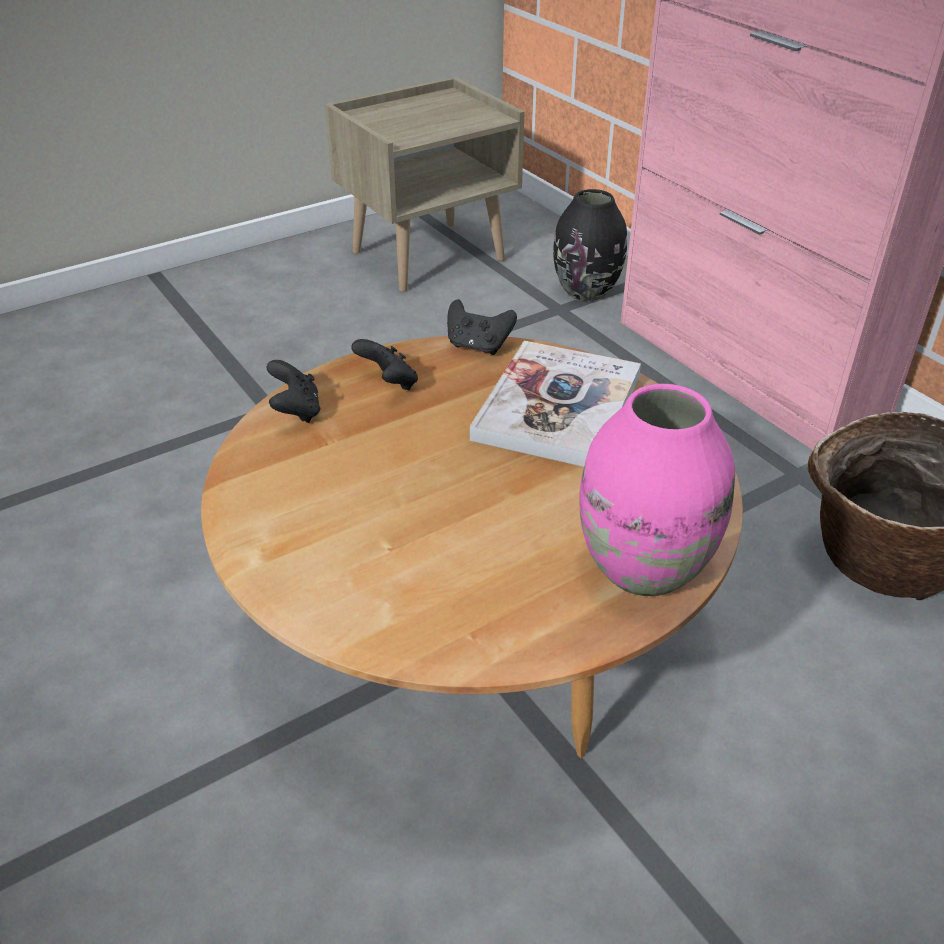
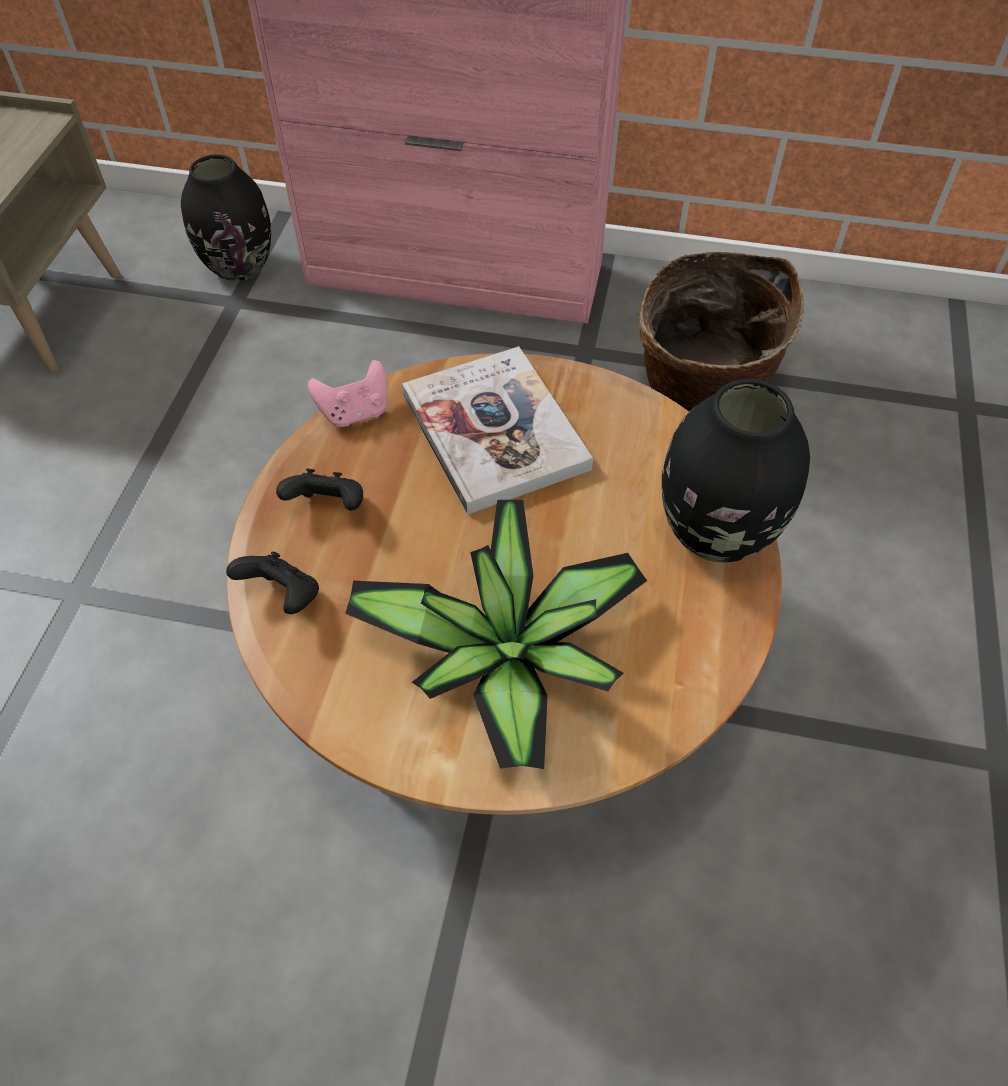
camera: 45 degrees left, 15 degrees up
black game controller [447,299,517,355] -> pink game controller [308,360,387,427]
pink vase [579,384,735,596] -> black vase [662,379,810,563]
none -> potted plant [345,500,647,769]

